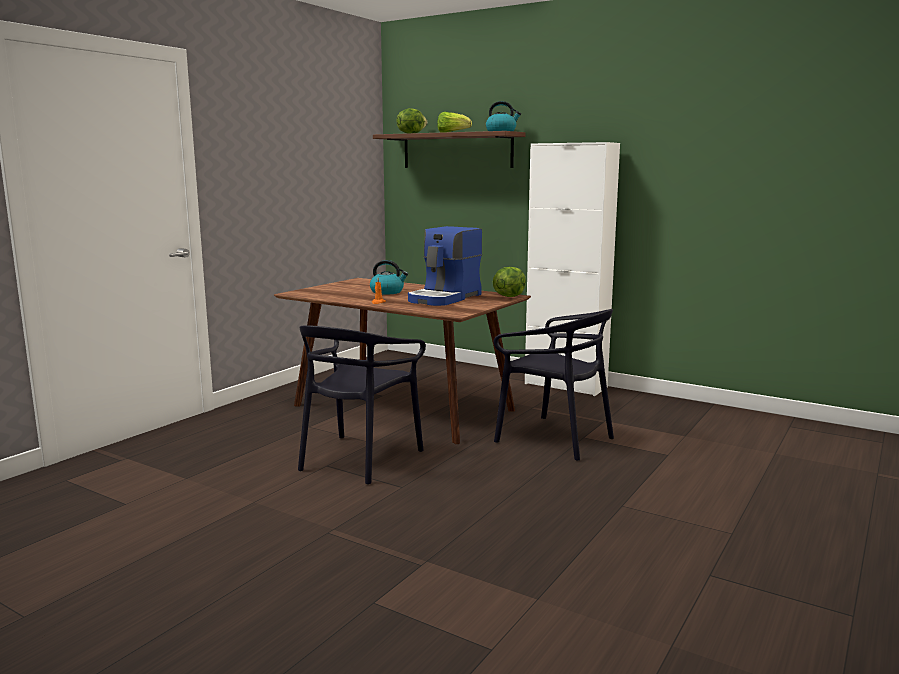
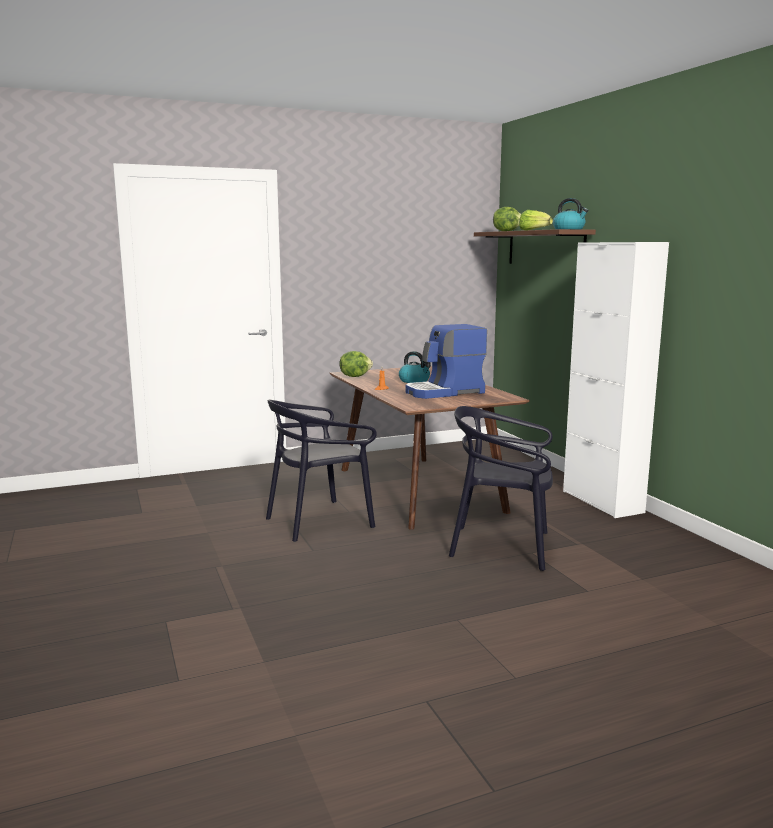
camera: 35 degrees right, 0 degrees up
lettuce [493,267,526,297] -> lettuce moved to [339,351,373,377]
black chair [494,309,614,461] -> black chair turned 120 degrees clockwise [449,406,553,571]

